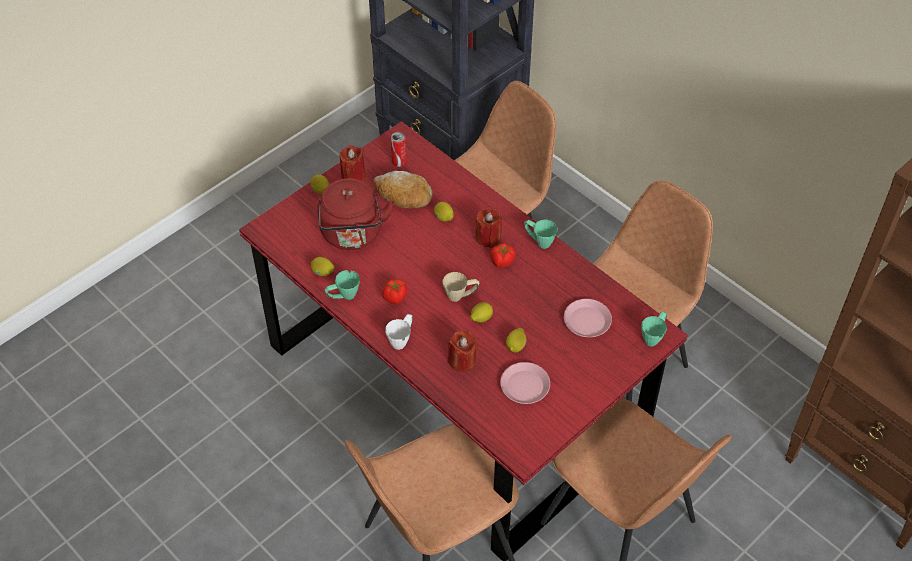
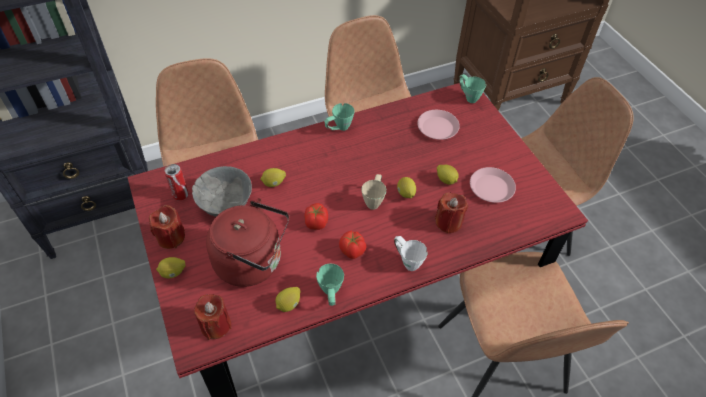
camera: 70 degrees left, 0 degrees up
bread [374,171,433,208] -> grey bowl [192,166,252,217]
red candle [474,209,503,248] -> red candle moved to [194,294,231,340]
tomato [490,243,516,267] -> tomato moved to [304,203,328,230]

